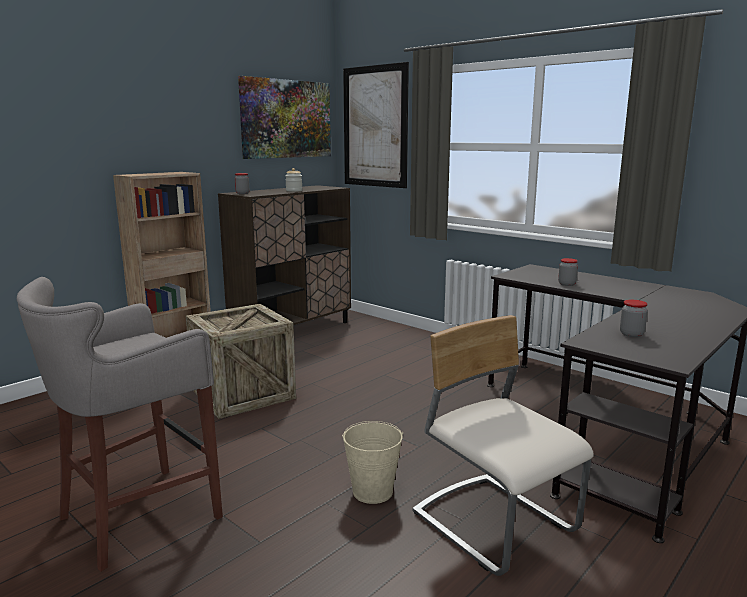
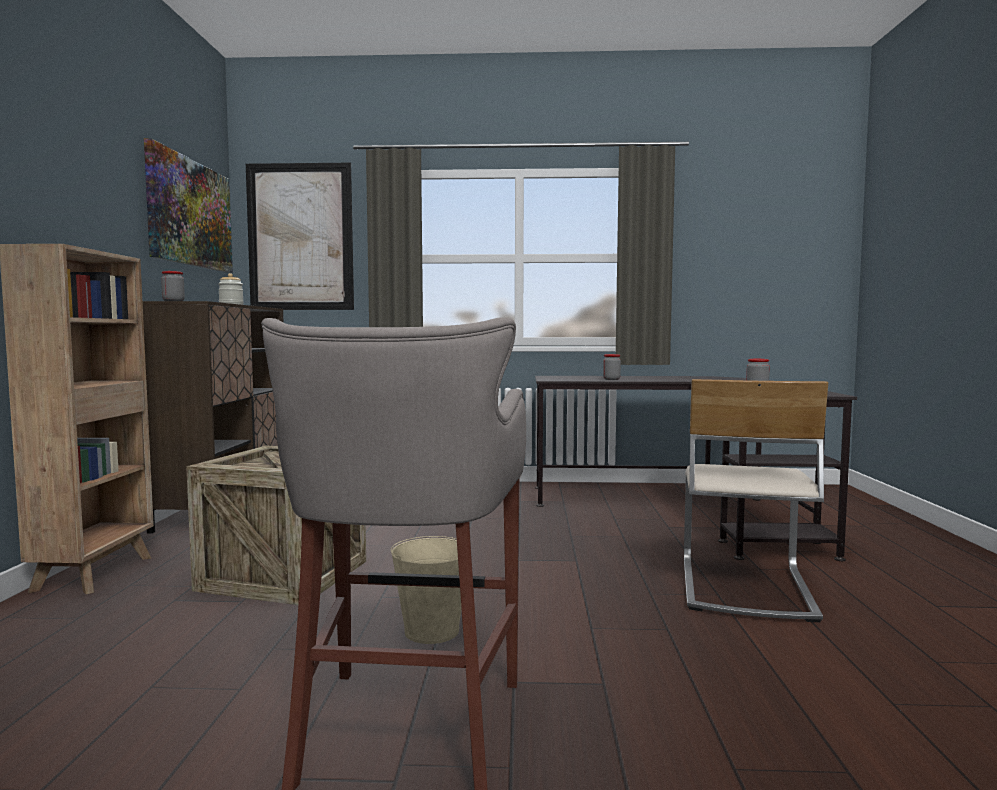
camera: 40 degrees left, 10 degrees down
beige bucket [342,421,403,504] -> beige bucket moved to [391,536,461,644]
beige chair [412,315,594,576] -> beige chair turned 90 degrees counterclockwise [684,379,828,622]

